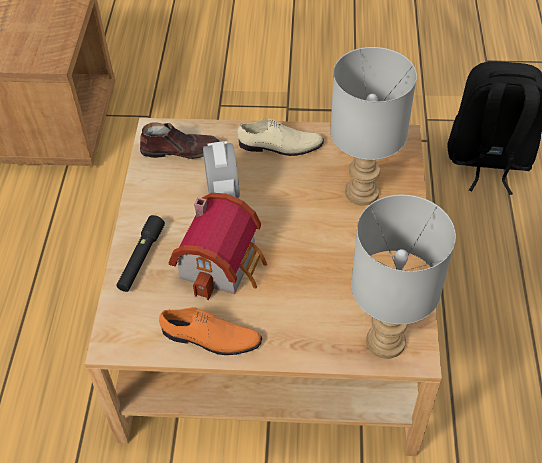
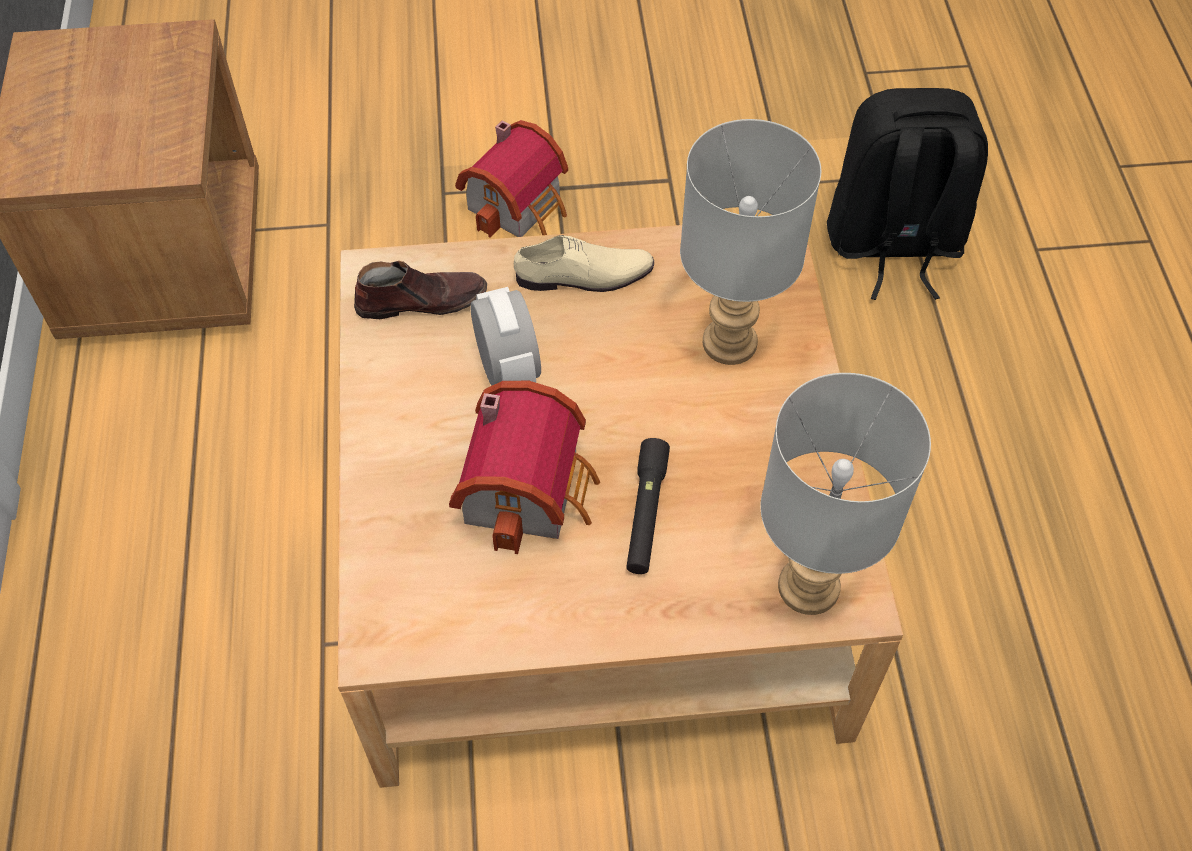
camera: 10 degrees left, 5 degrees up
black flashlight [116,215,165,292] -> black flashlight moved to [626,438,670,574]
orange shoe [159,307,262,355] -> none
none -> toy house [455,120,568,238]

